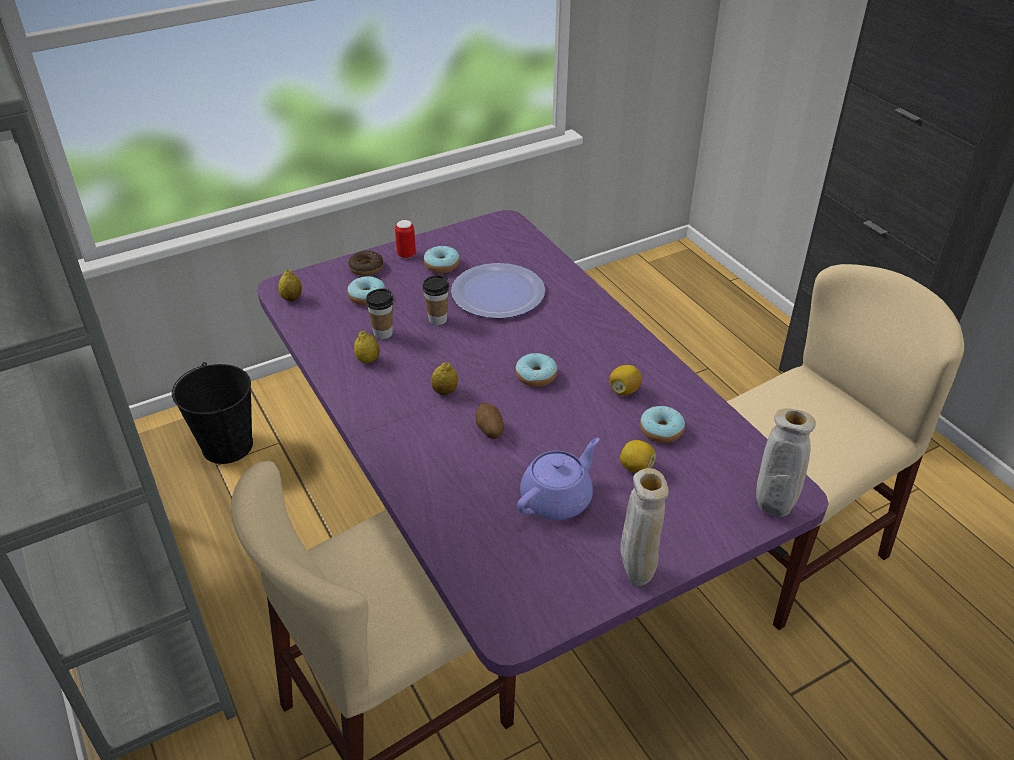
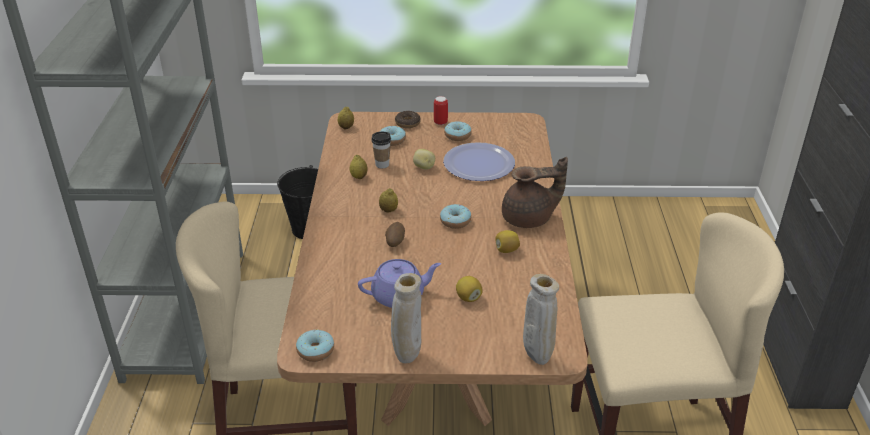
camera: 30 degrees right, 5 degrees down
purple dining table [257,210,829,676] -> brown dining table [277,112,588,426]
cup [422,275,449,325] -> potato [413,149,435,170]
donut [640,406,685,443] -> donut moved to [296,329,334,362]
none -> brown teapot [502,157,568,228]

